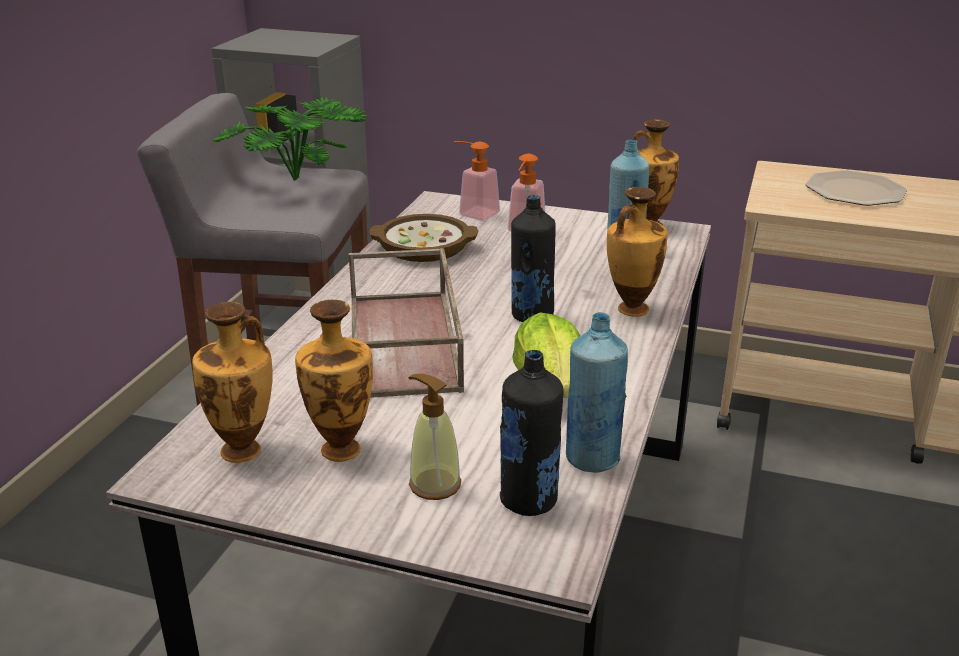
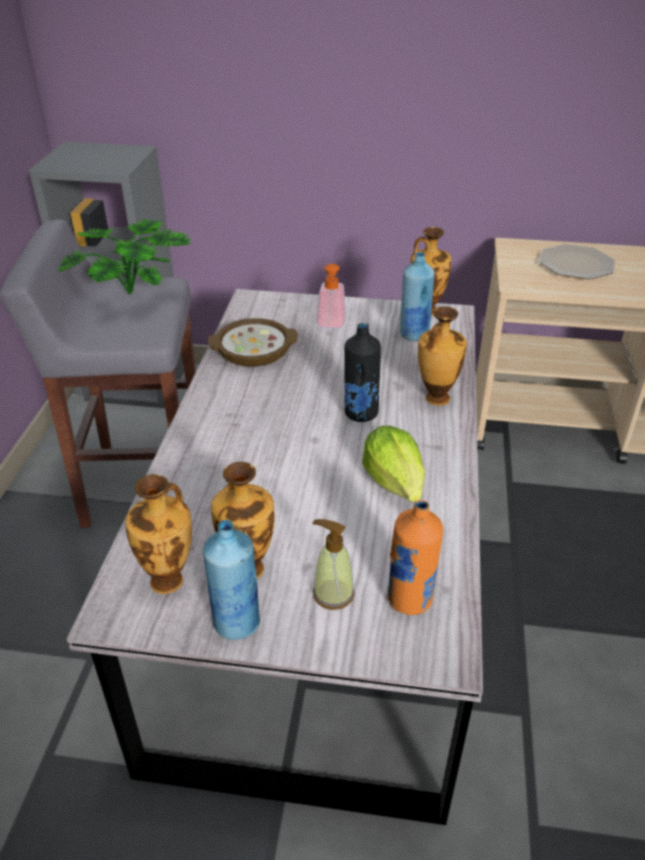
camera: 10 degrees left, 10 degrees up
brown tray [349,248,464,398] -> none
soap dispenser [454,141,500,221] -> none
black bottle [500,350,563,516] -> orange bottle [387,500,443,615]
blue bottle [566,312,628,472] -> blue bottle moved to [203,520,260,640]

